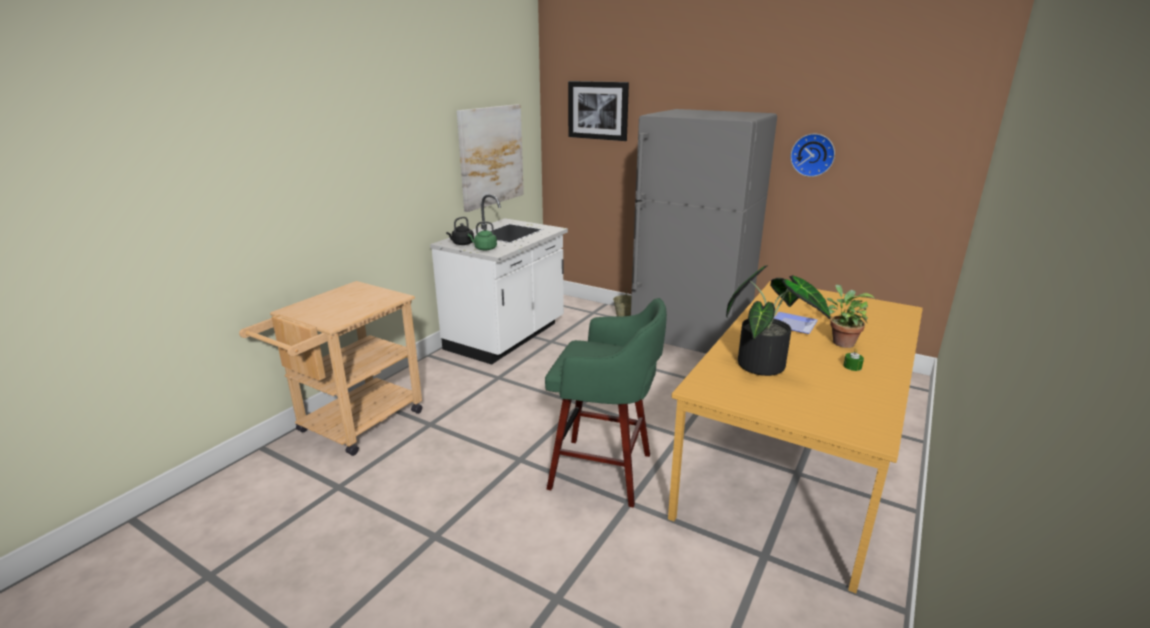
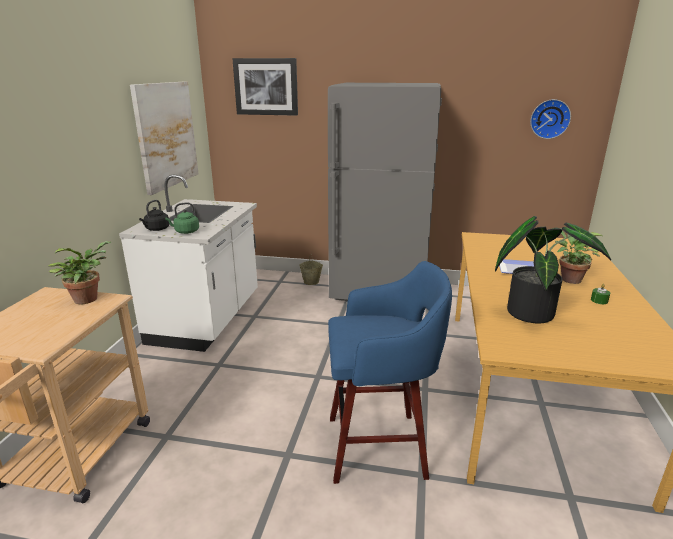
camera: 20 degrees left, 0 degrees up
green stool [545,298,667,507] -> blue stool [328,261,452,484]
wall clock [790,134,835,177] -> wall clock moved to [530,99,571,139]
none -> potted plant [49,241,112,304]

